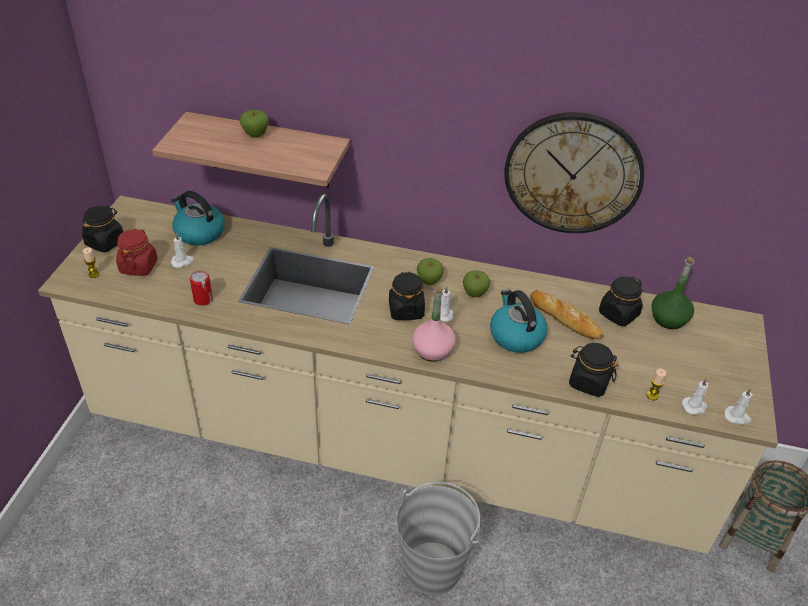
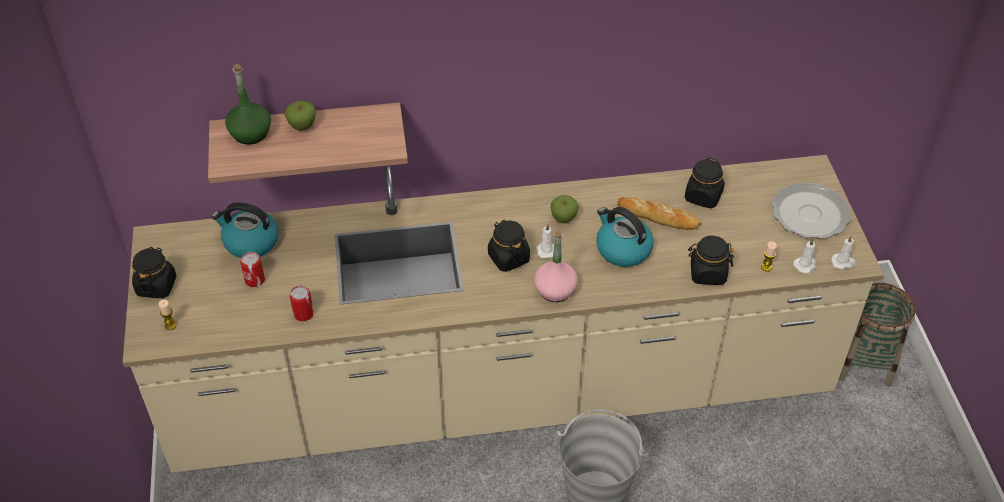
camera: 20 degrees left, 5 degrees up
red jar [116,228,158,276] -> none
white candle [171,233,194,268] -> can [240,252,265,287]
apple [417,258,444,285] -> none
wall clock [504,112,644,233] -> none
green bottle [652,257,694,329] -> green bottle moved to [225,64,271,144]
none -> plate [771,182,851,239]

